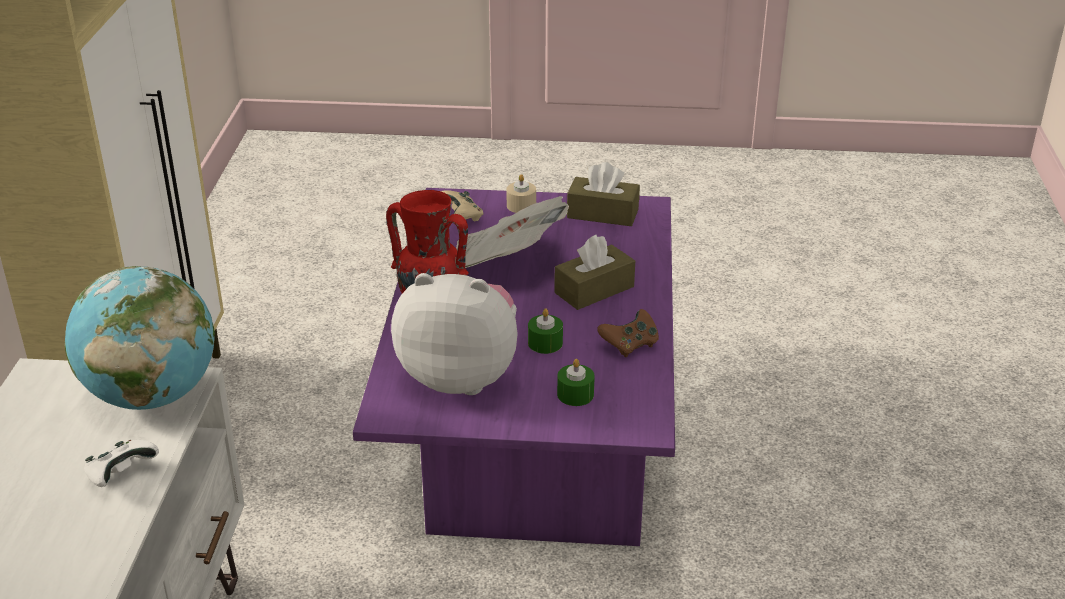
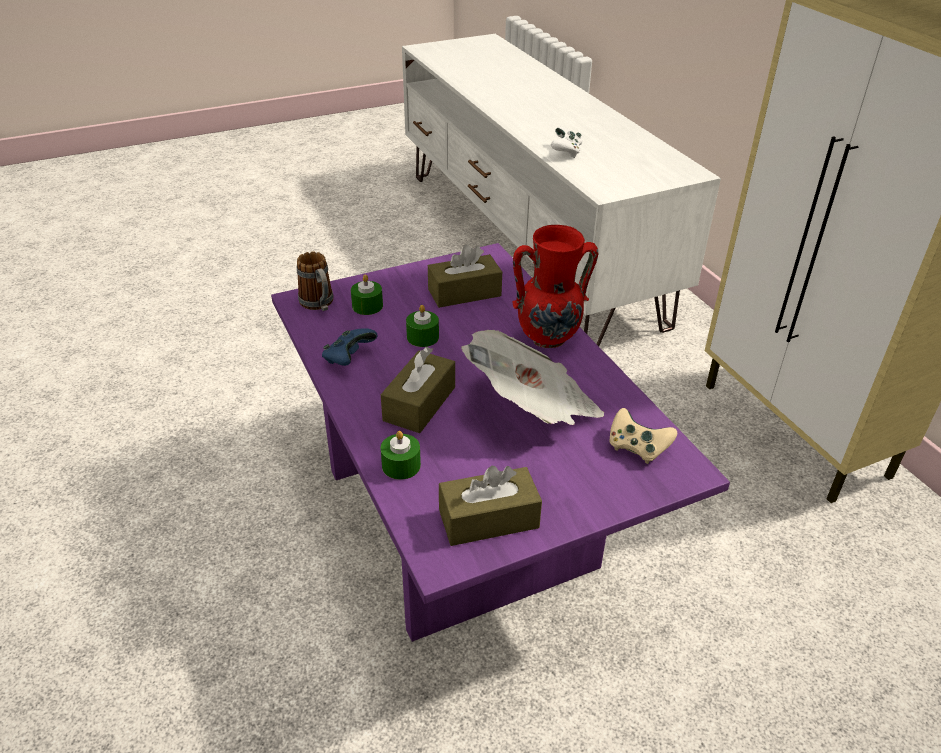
camera: 150 degrees right, 5 degrees up
globe [65,266,215,410] -> none
plush toy [391,273,518,395] -> brown tissue box [428,244,502,308]
beige candle [506,174,536,213] -> none
brown game controller [597,309,659,357] -> blue game controller [322,328,378,366]
none -> mug [297,252,333,311]
none -> green candle [381,431,421,480]

